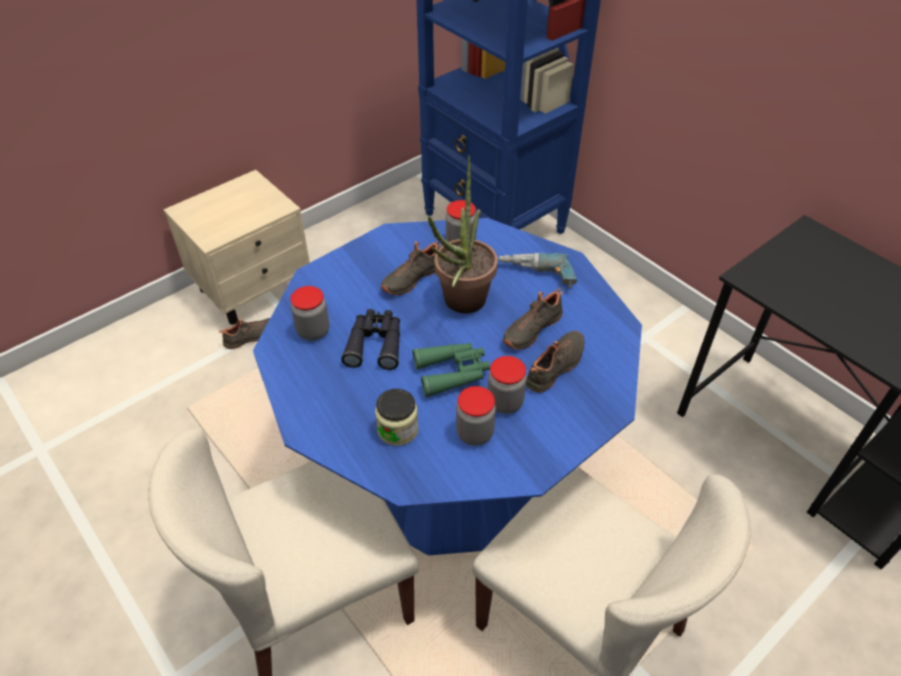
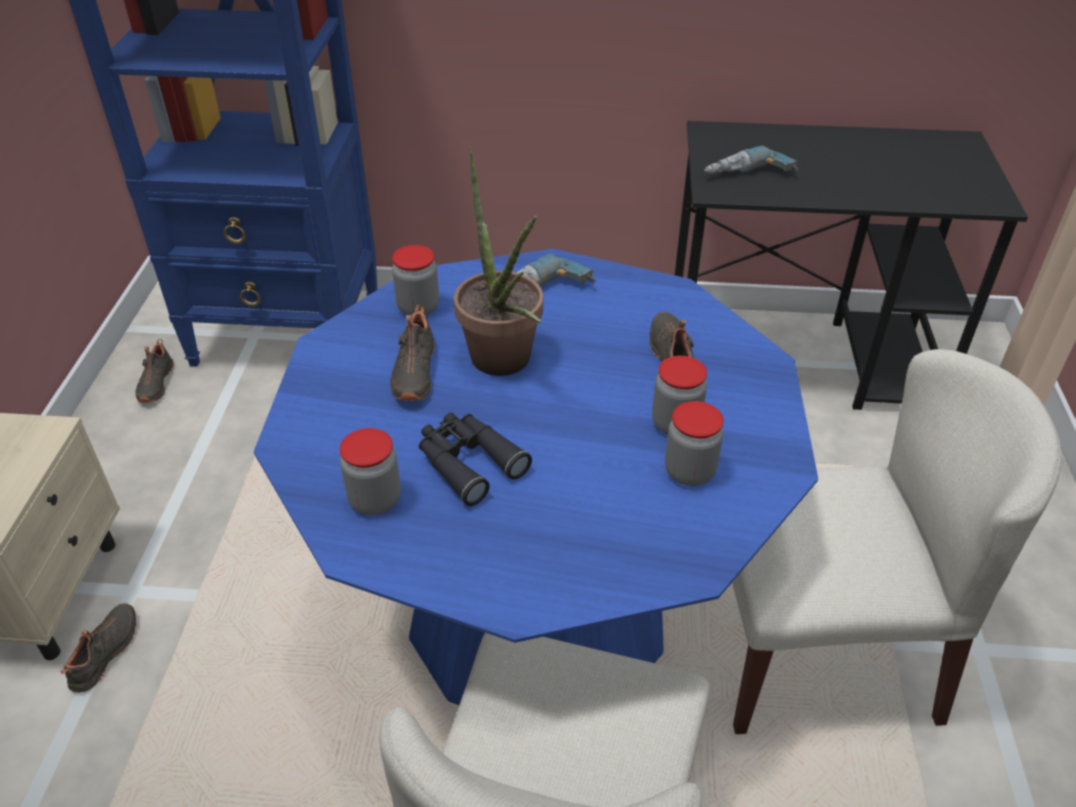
camera: 45 degrees left, 5 degrees down
jar [375,389,418,446] -> none
green binoculars [412,343,490,397] -> none
black shoe [503,288,563,350] -> black shoe moved to [135,339,174,402]
none -> power drill [704,146,799,173]

